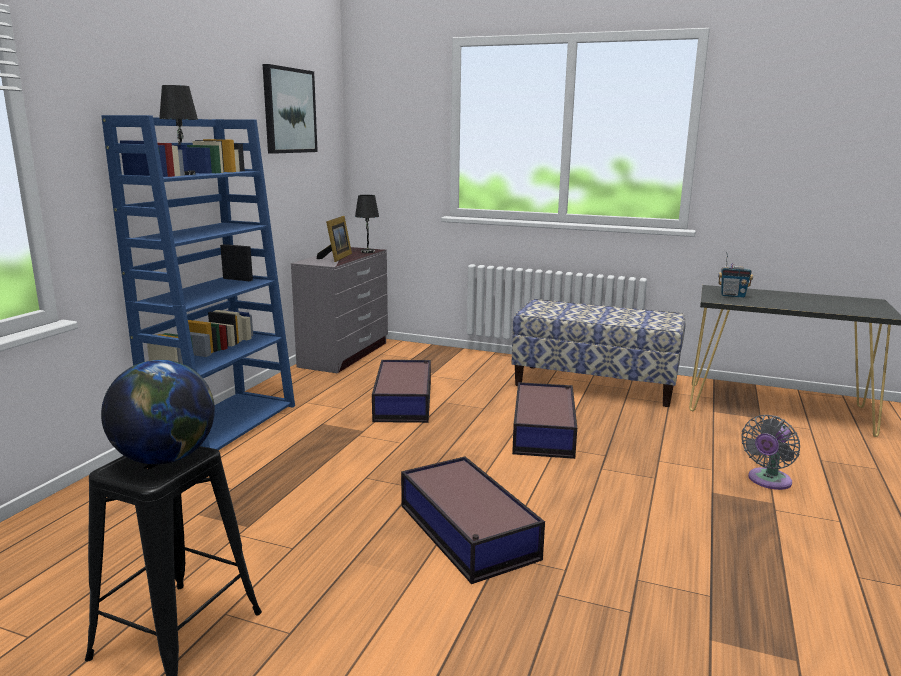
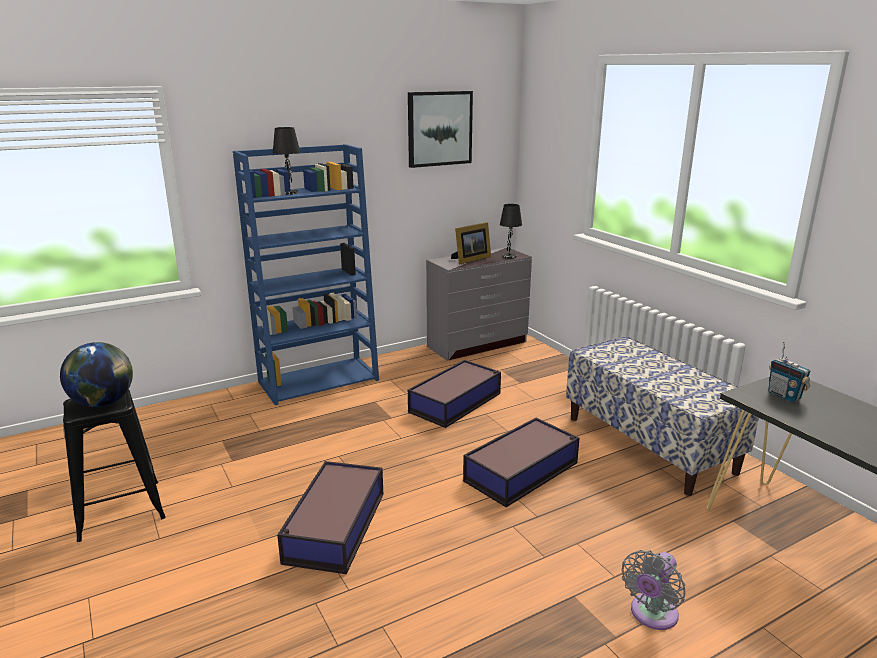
camera: 40 degrees right, 5 degrees up
grey fan [741,415,800,490] -> grey fan turned 45 degrees counterclockwise [621,550,685,630]

